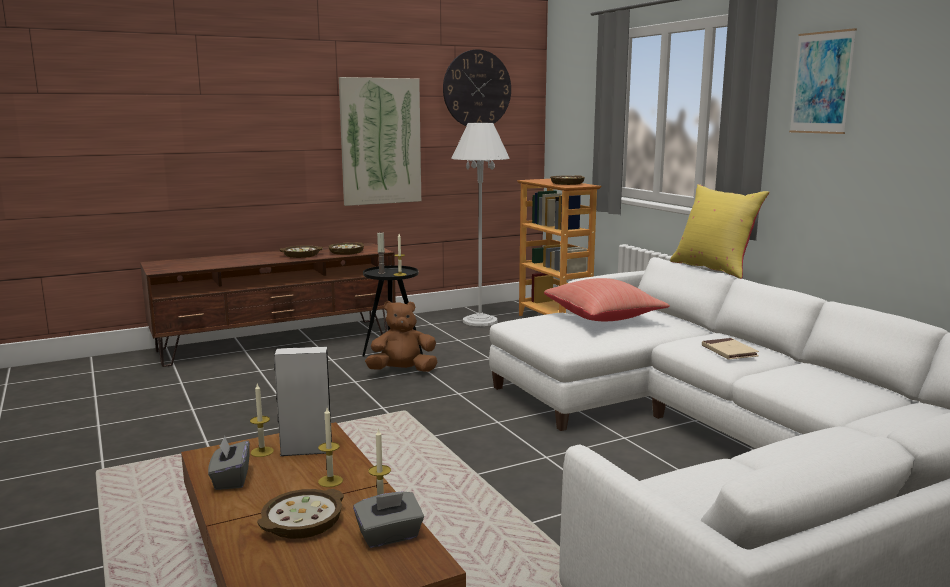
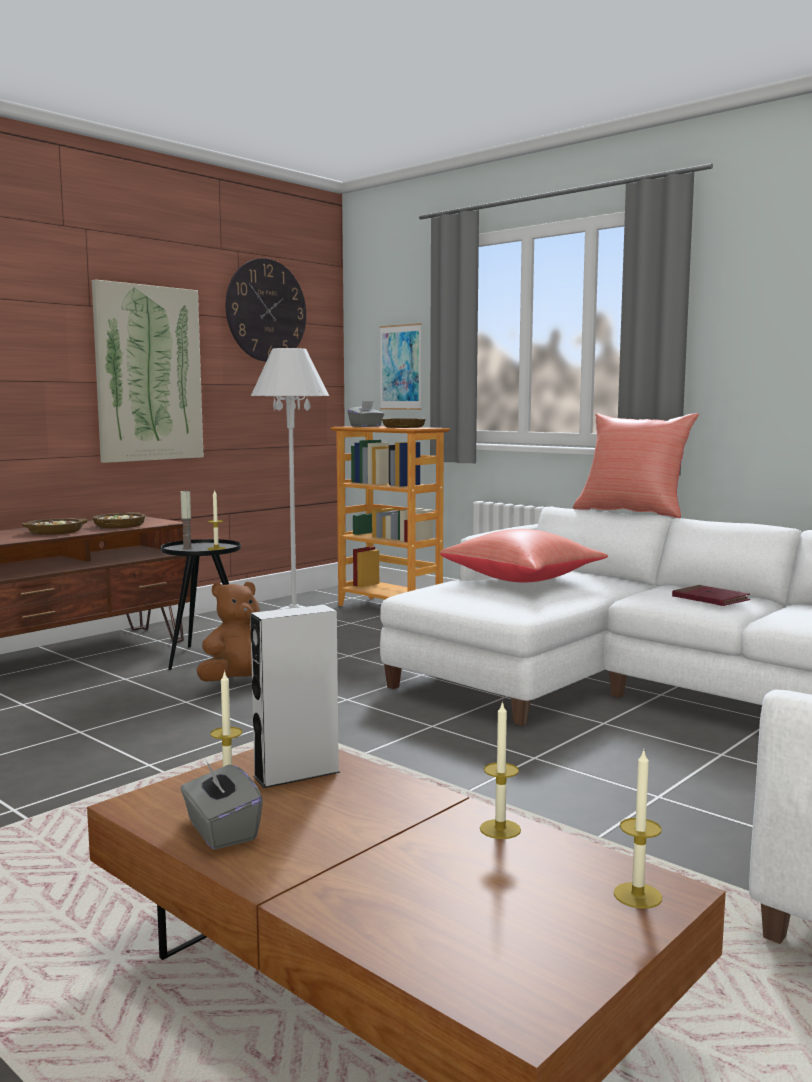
camera: 20 degrees left, 5 degrees down
bowl [257,489,344,539] -> none
candle [318,408,343,487] -> candle moved to [614,751,662,909]
grey tissue box [353,491,424,548] -> grey tissue box moved to [348,401,384,427]
yellow pillow [670,184,770,279] -> red pillow [573,413,699,518]
beige book [702,338,759,360] -> red book [672,585,750,606]
picture [789,28,857,134] -> picture moved to [380,323,422,410]

